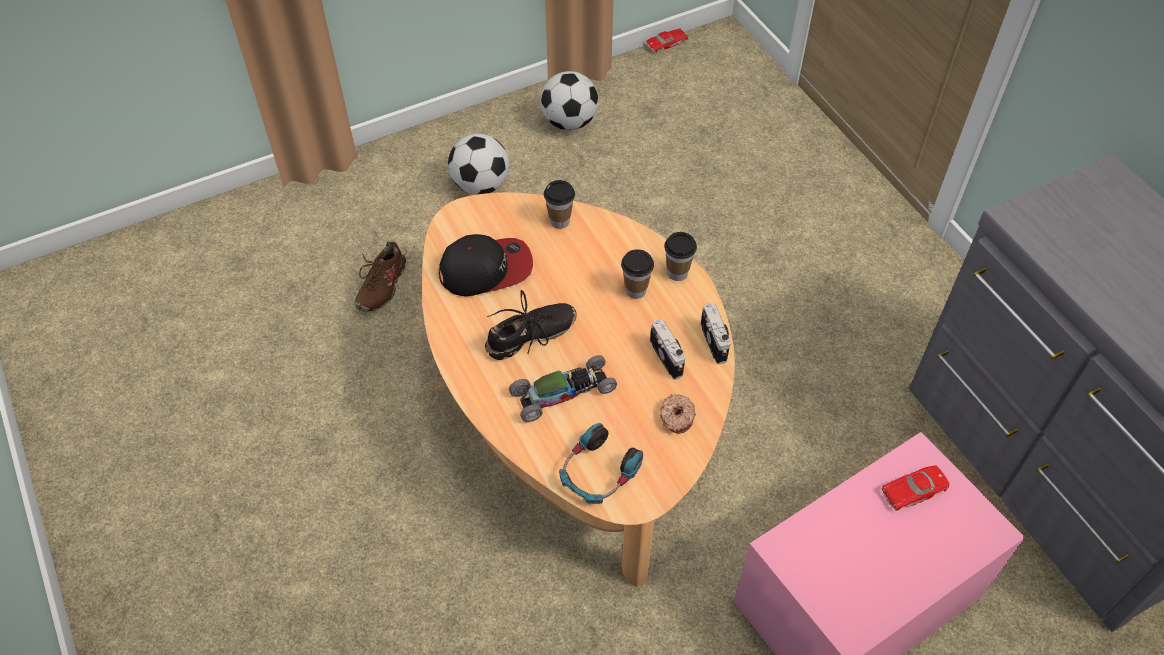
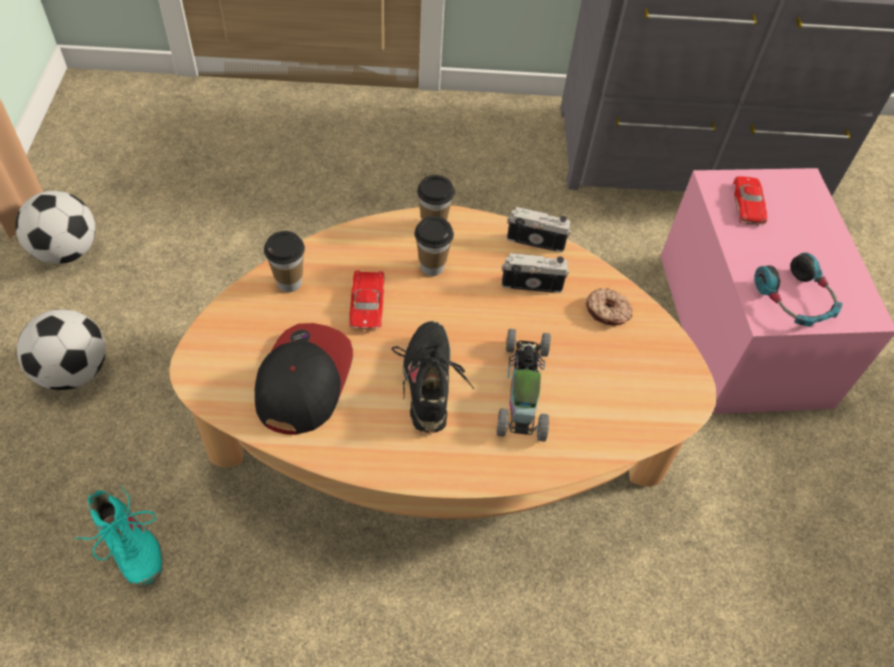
camera: 65 degrees left, 0 degrees up
brown shoe [354,240,406,312] -> turquoise shoe [75,484,163,588]
headphones [559,423,643,504] -> headphones moved to [754,253,843,327]
red toy car [646,28,689,52] -> red toy car moved to [349,270,385,328]

